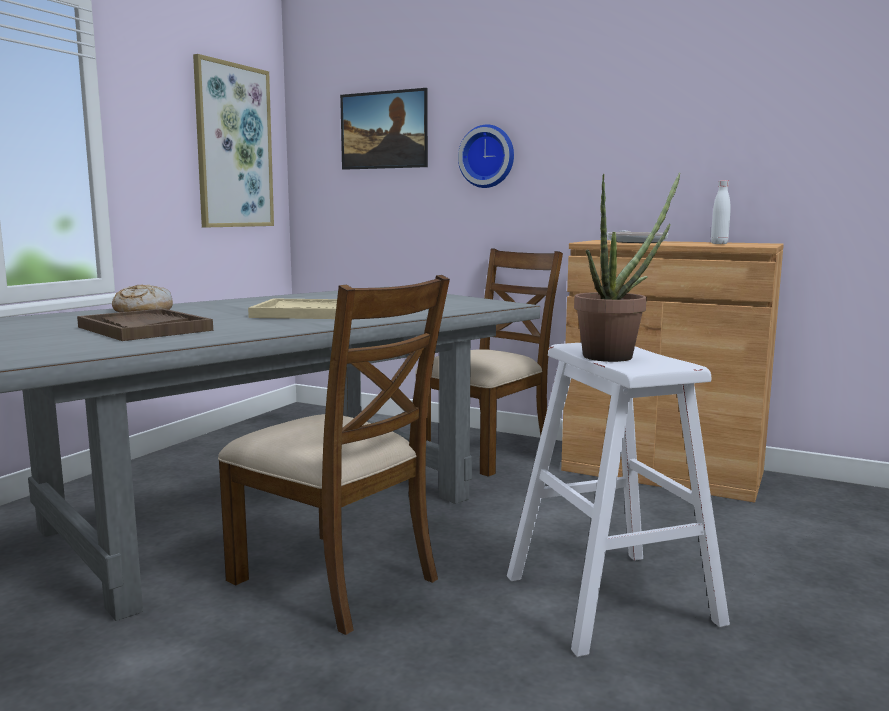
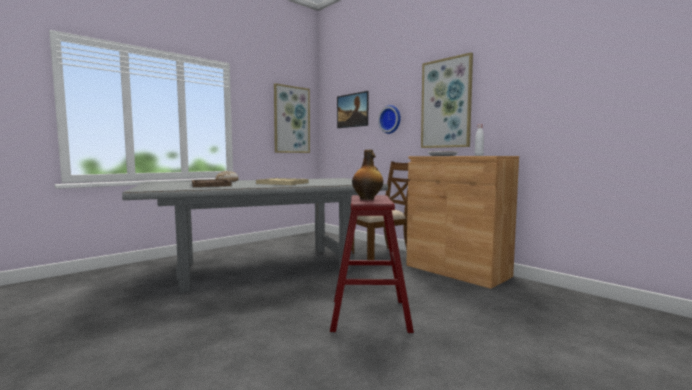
camera: 20 degrees right, 5 degrees down
brown chair [218,275,450,635] -> none
white stool [507,343,730,657] -> red stool [330,195,414,333]
potted plant [574,173,680,362] -> bottle [352,150,383,200]
none -> picture [421,52,473,148]

